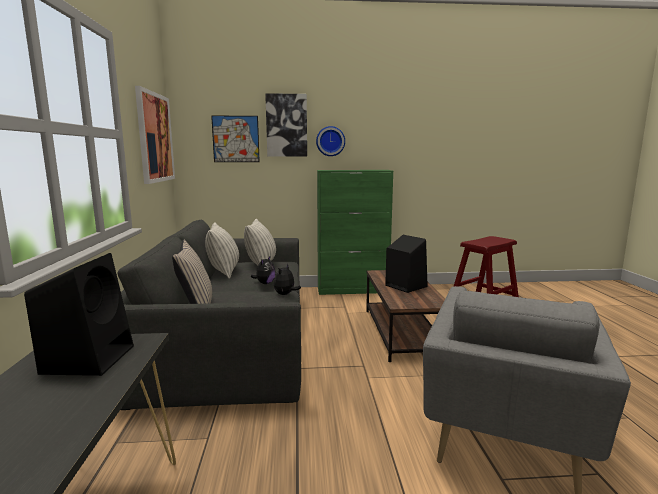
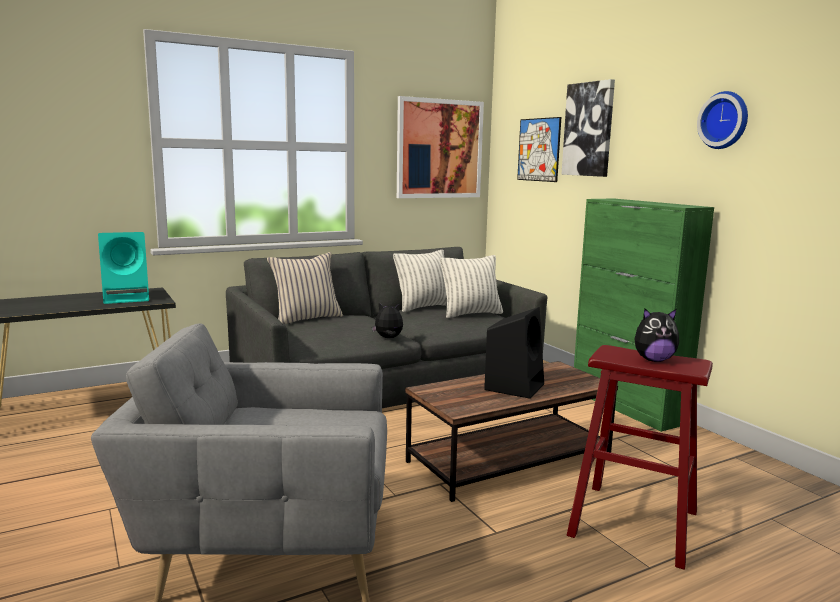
camera: 65 degrees right, 0 degrees up
black speaker [24,253,134,376] -> turquoise speaker [98,232,149,304]
plush toy [251,256,276,284] -> plush toy moved to [635,308,679,362]
wall clock [316,126,345,156] -> wall clock moved to [697,91,748,149]

